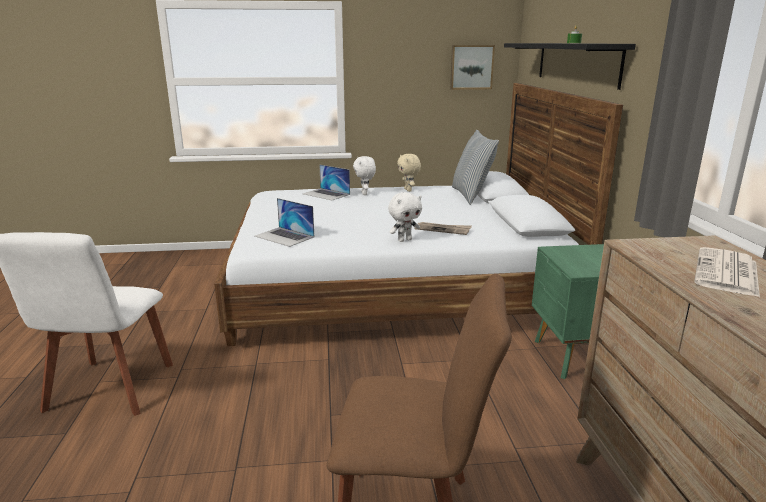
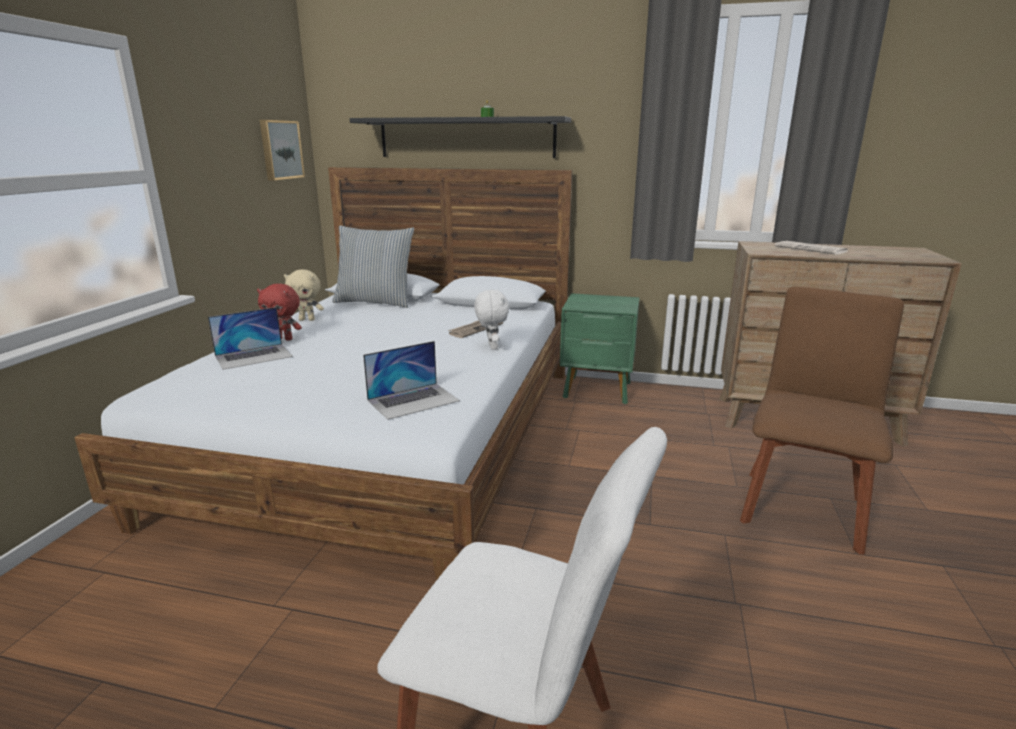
camera: 70 degrees left, 0 degrees up
white plush toy [353,156,376,195] -> red plush toy [257,284,302,341]

